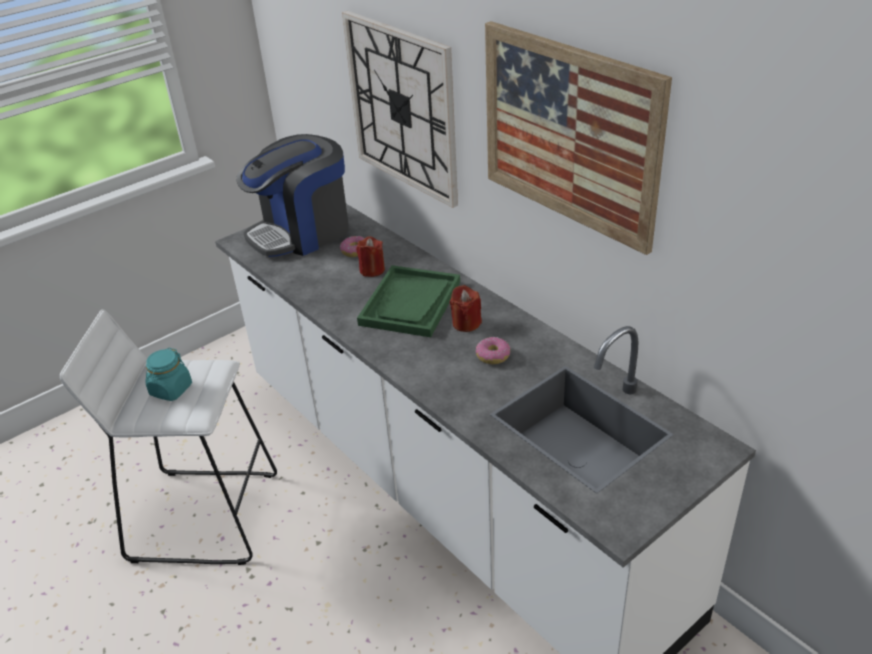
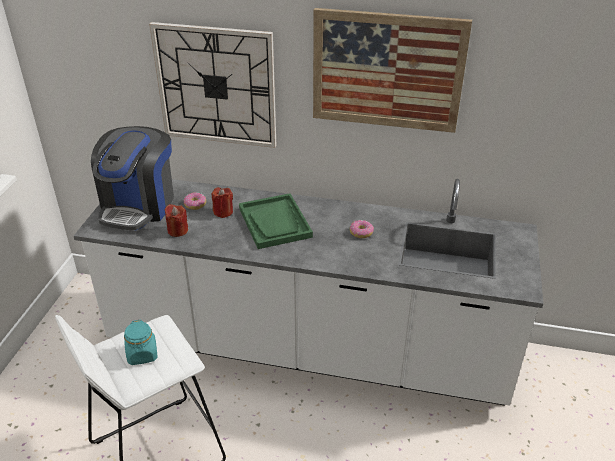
camera: 40 degrees left, 0 degrees up
red candle [450,285,482,332] -> red candle moved to [165,204,188,237]

